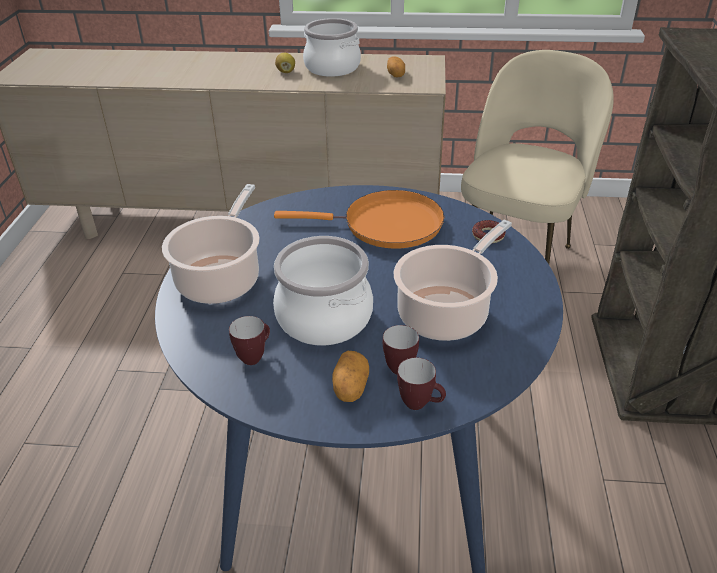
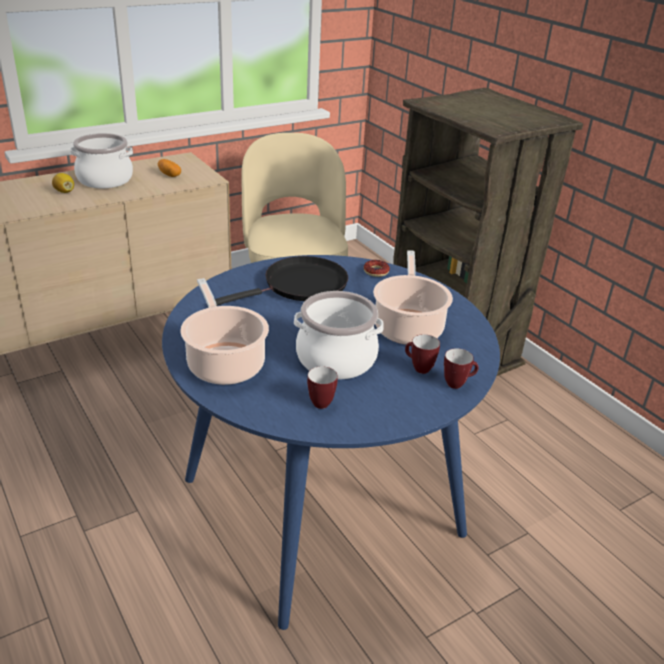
camera: 40 degrees left, 5 degrees down
orange frying pan [274,190,444,249] -> black frying pan [215,256,348,306]
potato [332,351,369,402] -> none

